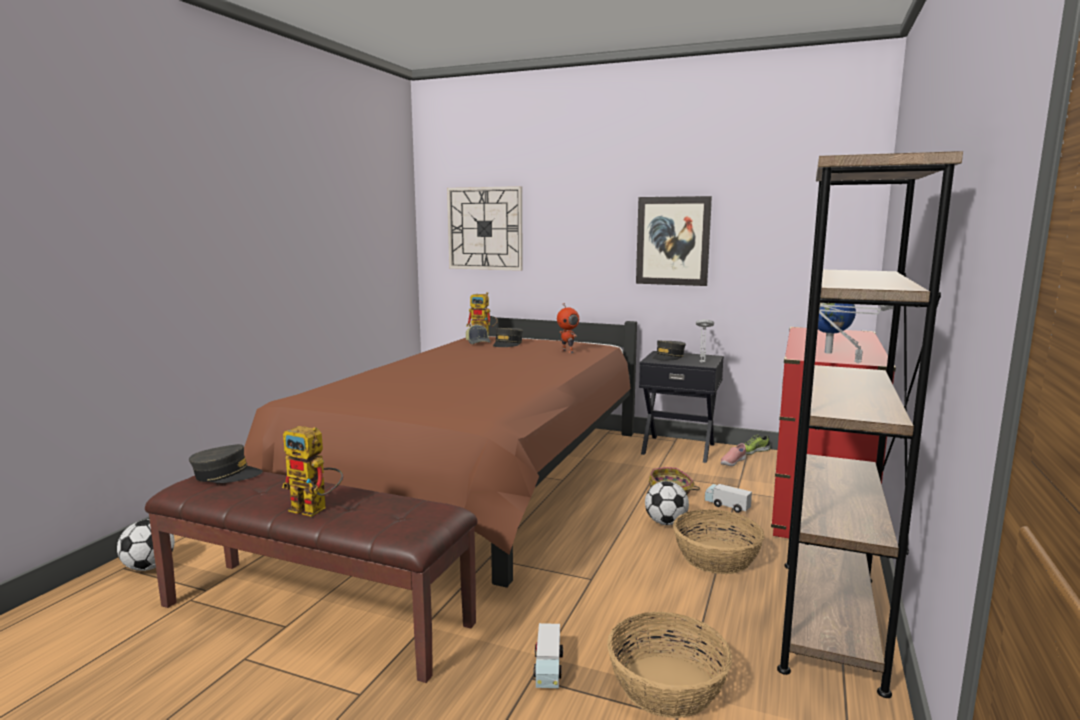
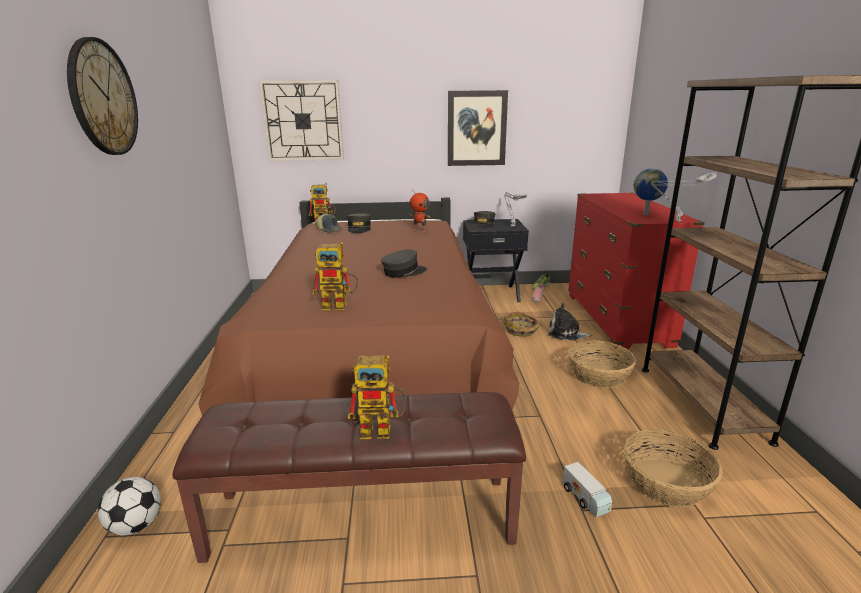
camera: 25 degrees left, 10 degrees up
grey cap [189,444,263,483] -> grey cap moved to [381,249,427,278]
football [645,481,689,525] -> none
toy truck [705,484,752,513] -> plush toy [549,303,592,341]
none -> wall clock [67,37,138,155]
none -> toy robot [312,242,358,310]

